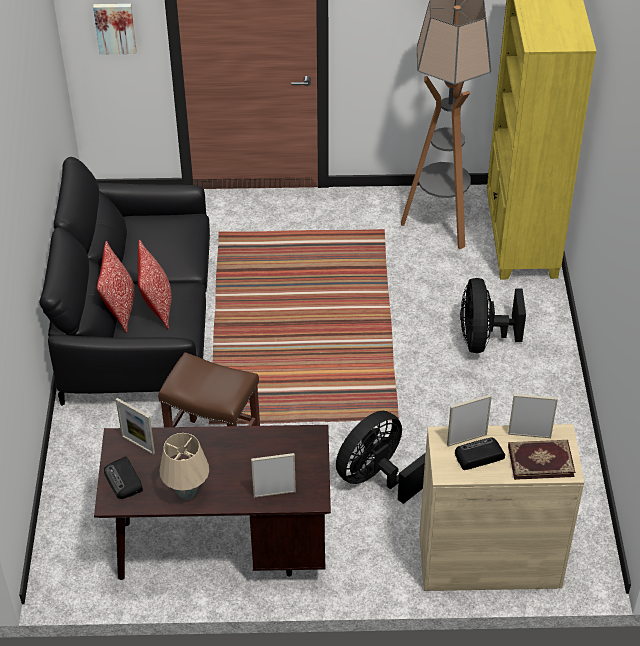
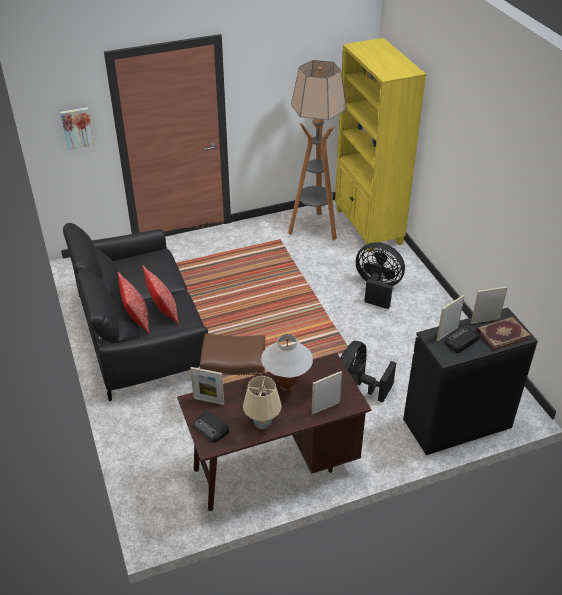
camera: 20 degrees left, 5 degrees down
beige cabinet [419,424,584,591] -> black cabinet [403,308,538,455]
black fan [460,278,526,353] -> black fan turned 135 degrees clockwise [356,242,405,309]
none -> white table lamp [261,334,313,392]

